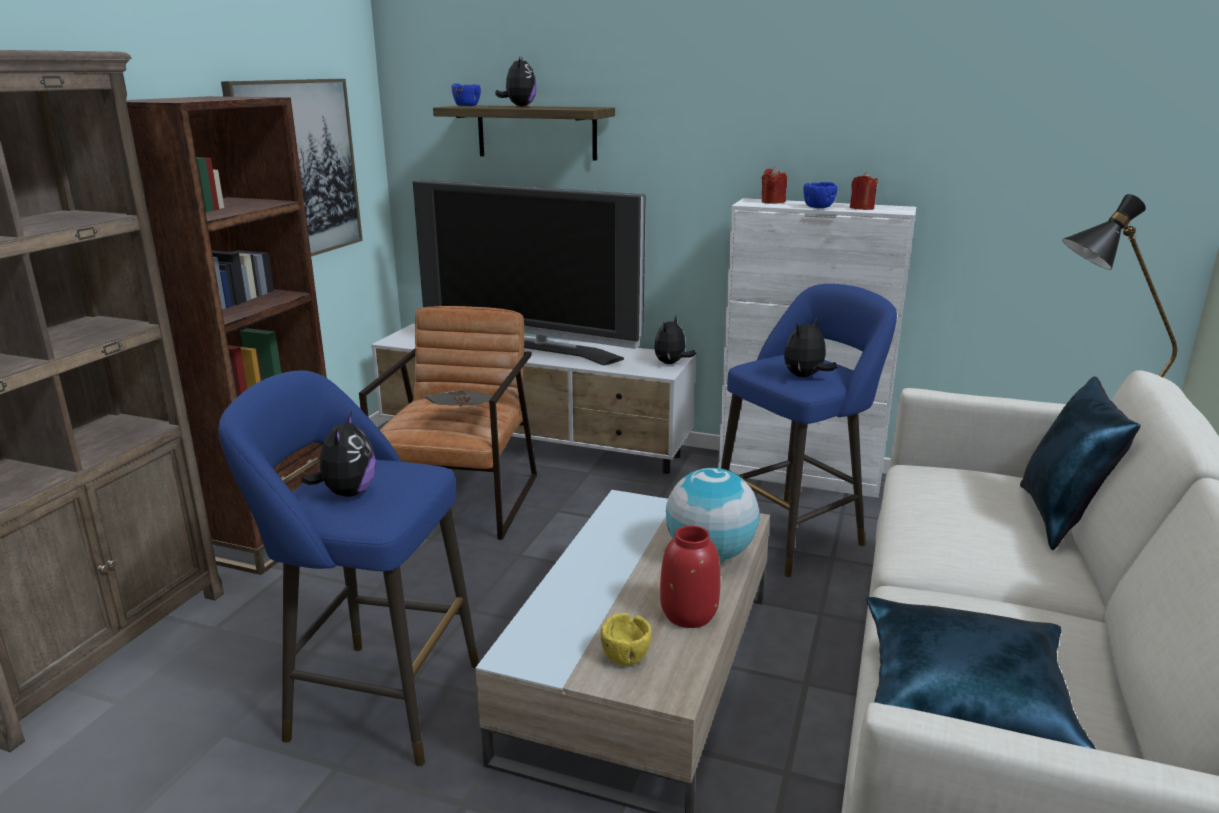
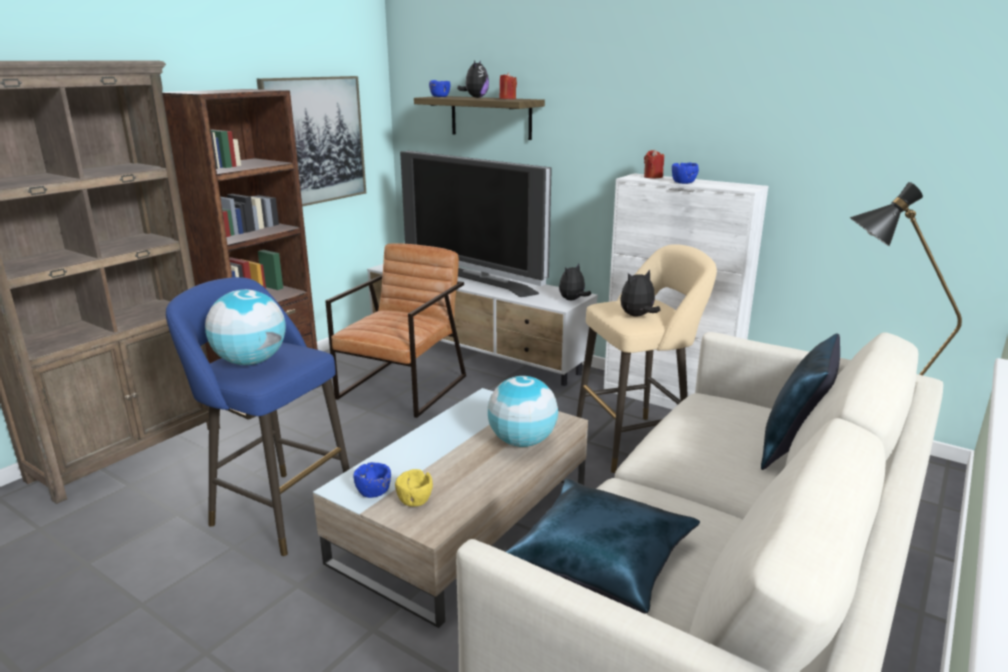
camera: 15 degrees right, 0 degrees up
plush toy [301,411,376,497] -> globe [205,289,286,365]
newspaper [422,391,492,406] -> none
red vase [660,526,720,628] -> none
blue stool [721,284,897,577] -> beige stool [576,244,717,473]
red candle [850,172,878,210] -> red candle moved to [499,72,517,99]
none -> blue bowl [353,462,391,498]

